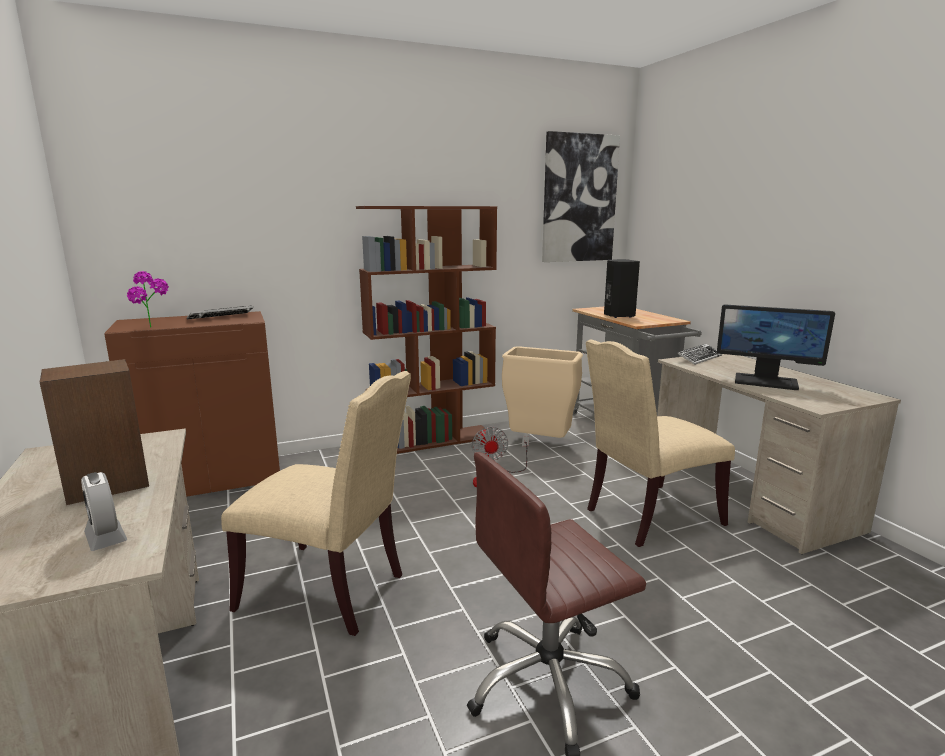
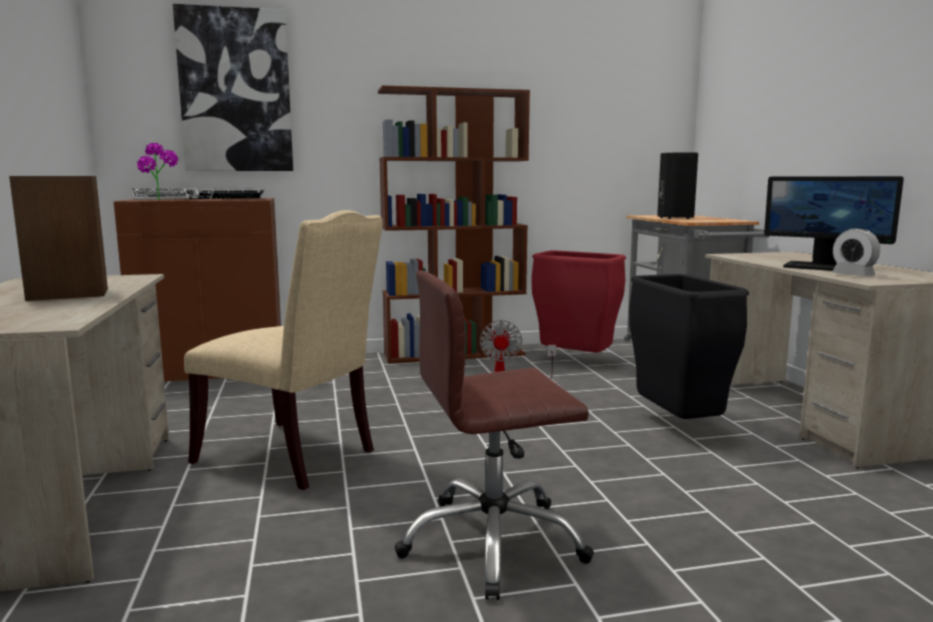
camera: 10 degrees right, 5 degrees down
alarm clock [81,472,128,551] -> alarm clock moved to [832,228,880,276]
beige trash can [502,346,583,438] -> red trash can [531,250,626,353]
picture [542,131,620,262] -> picture moved to [173,4,293,171]
beige chair [586,340,735,547] -> black trash can [629,274,749,419]
keyboard [677,344,722,365] -> keyboard moved to [131,188,199,200]

